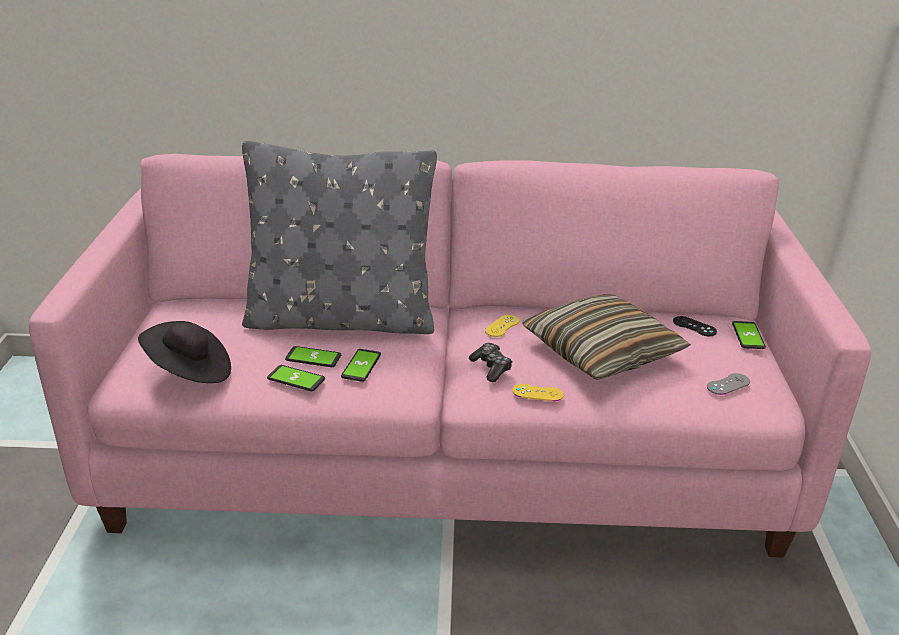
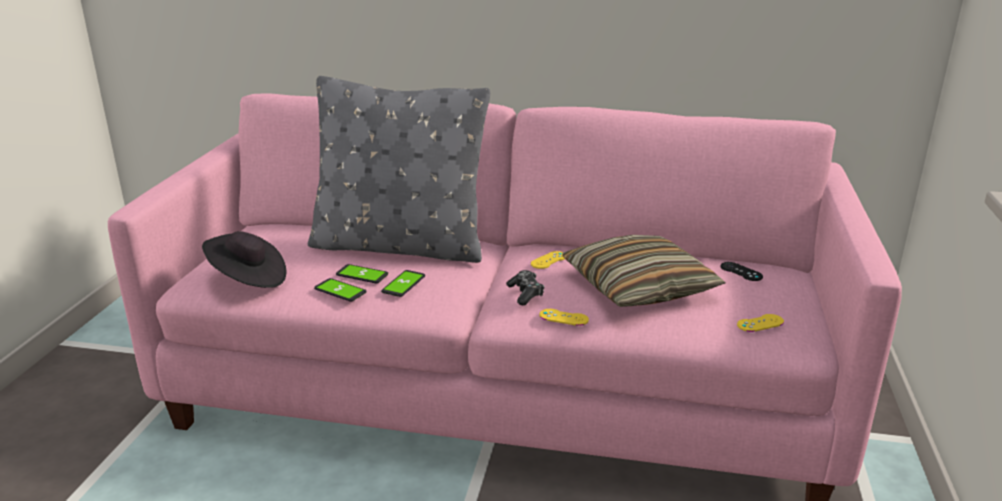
camera: 10 degrees right, 5 degrees down
grey game controller [707,373,750,395] -> yellow game controller [737,314,784,332]
phone [732,321,766,349] -> none

